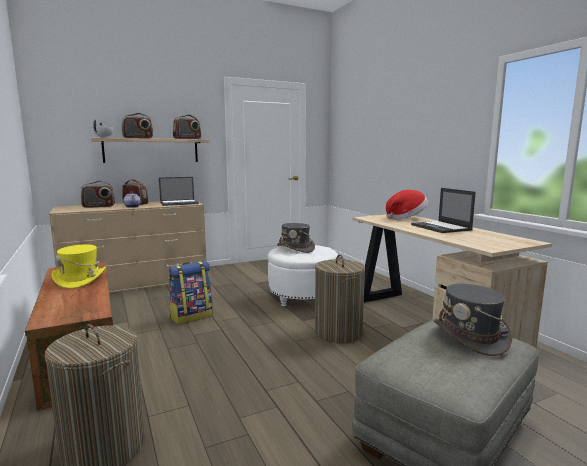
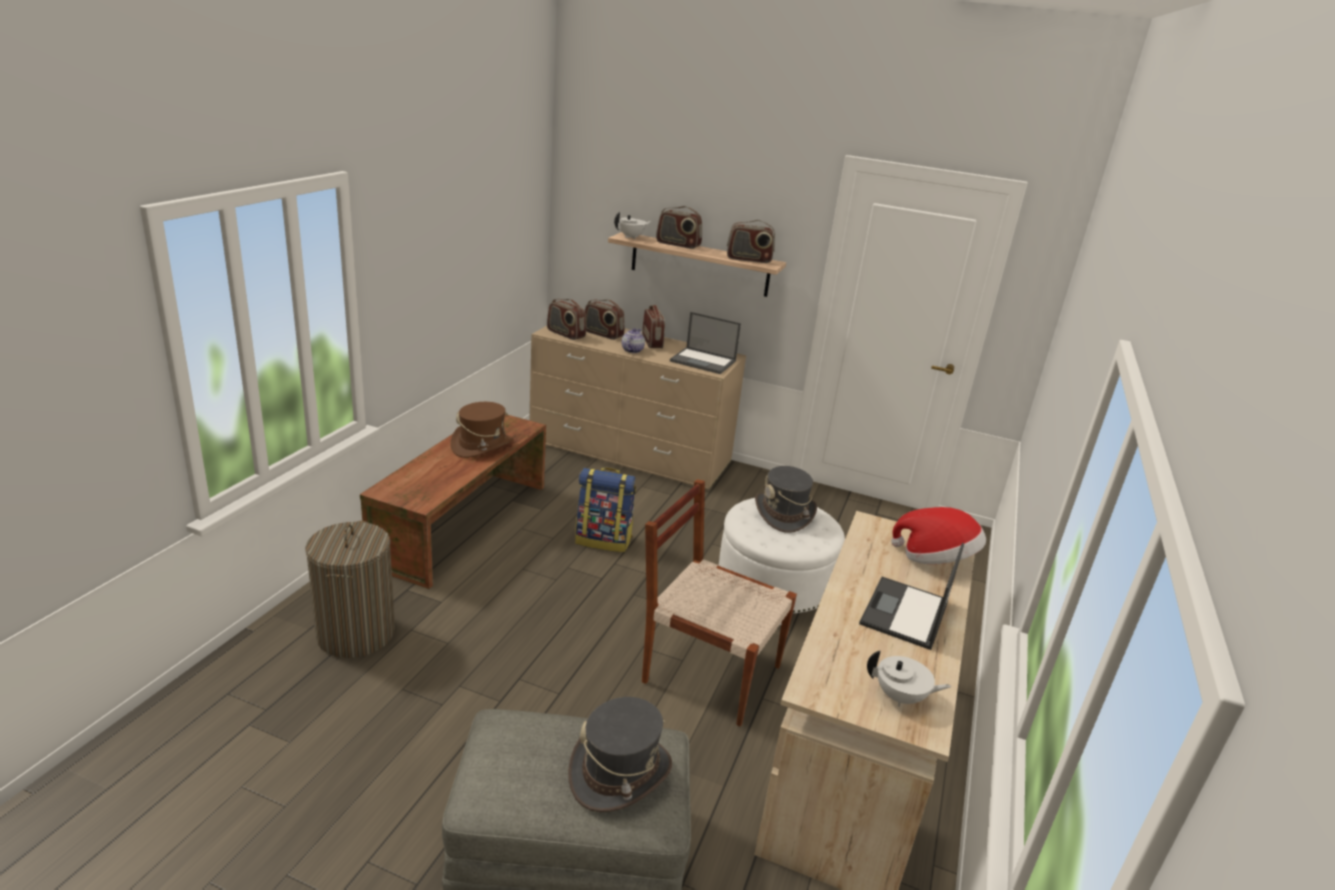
camera: 45 degrees right, 15 degrees up
yellow hat [52,244,106,289] -> brown hat [451,402,514,458]
laundry basket [315,255,365,343] -> chair [642,479,797,726]
none -> radio [547,299,586,340]
none -> white teapot [867,650,951,707]

